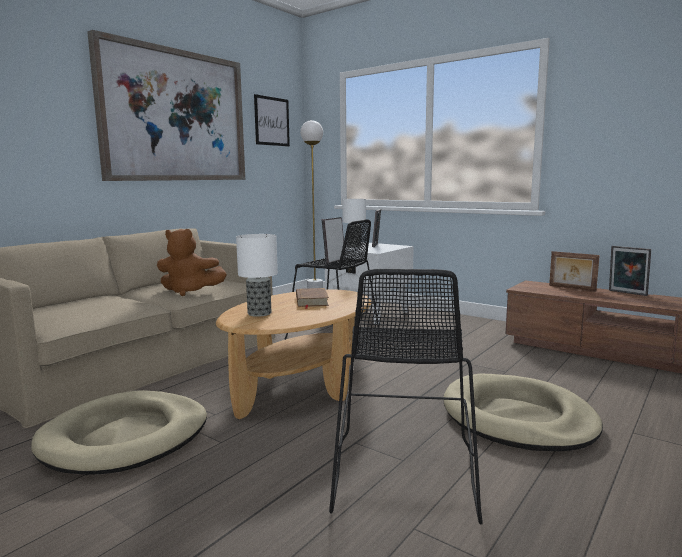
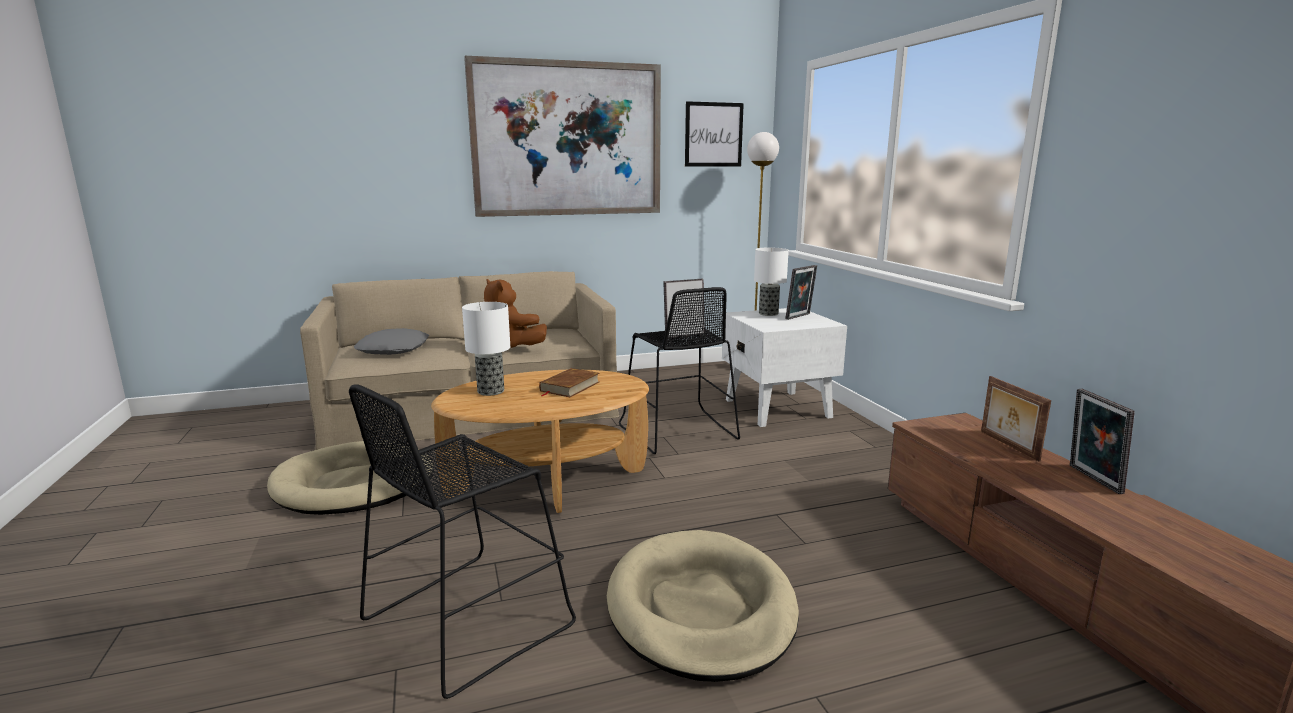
camera: 35 degrees right, 5 degrees up
none -> grey pillow [354,328,429,355]

